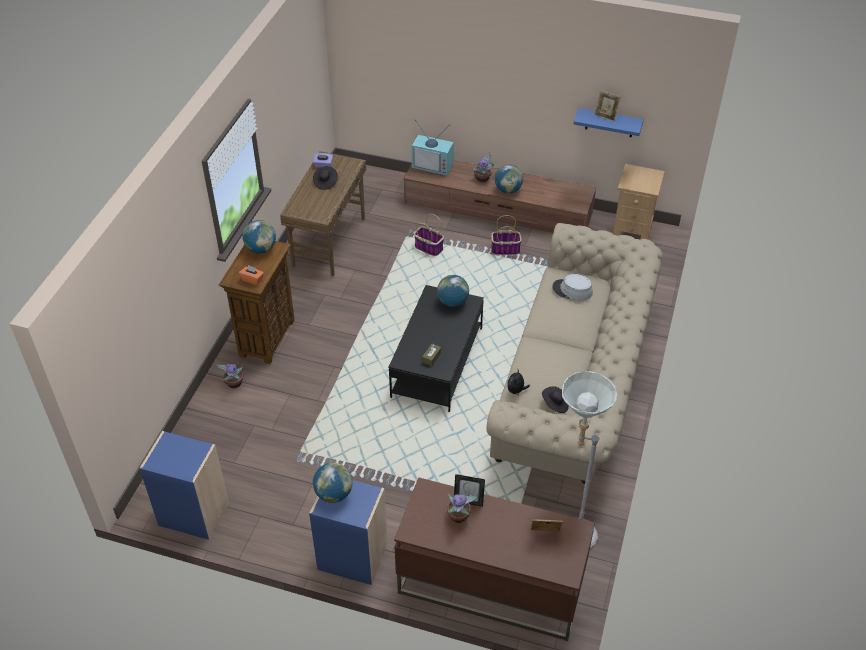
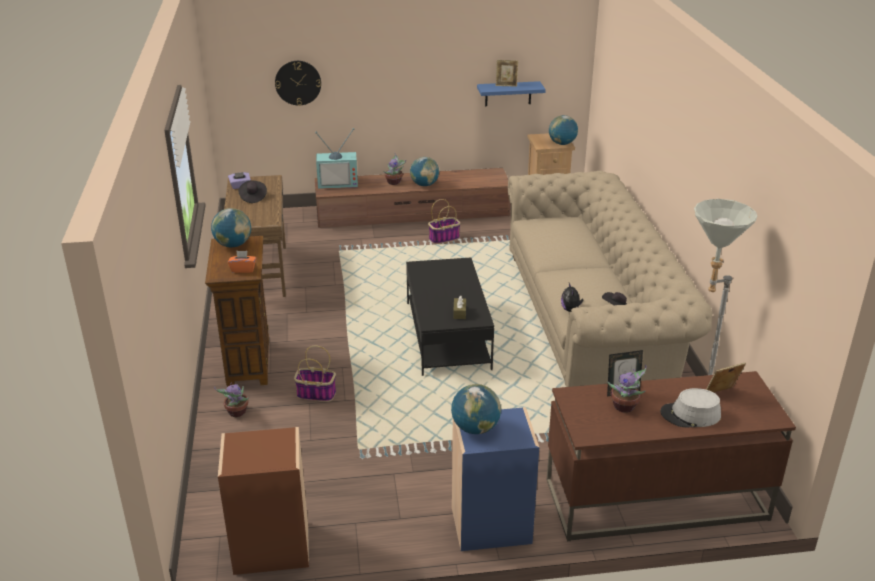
camera: 25 degrees left, 15 degrees down
blue bookcase [139,431,229,540] -> brown bookcase [218,427,309,575]
basket [414,214,444,256] -> basket moved to [294,345,336,402]
globe [437,275,469,307] -> globe moved to [549,115,578,145]
grey hat [552,274,593,301] -> grey hat moved to [660,388,721,427]
none -> wall clock [275,61,321,106]

